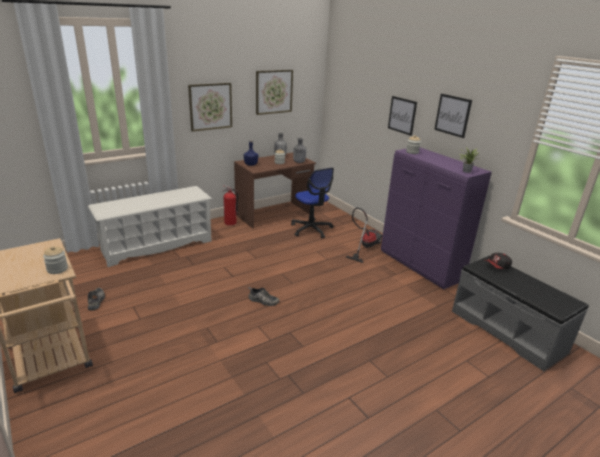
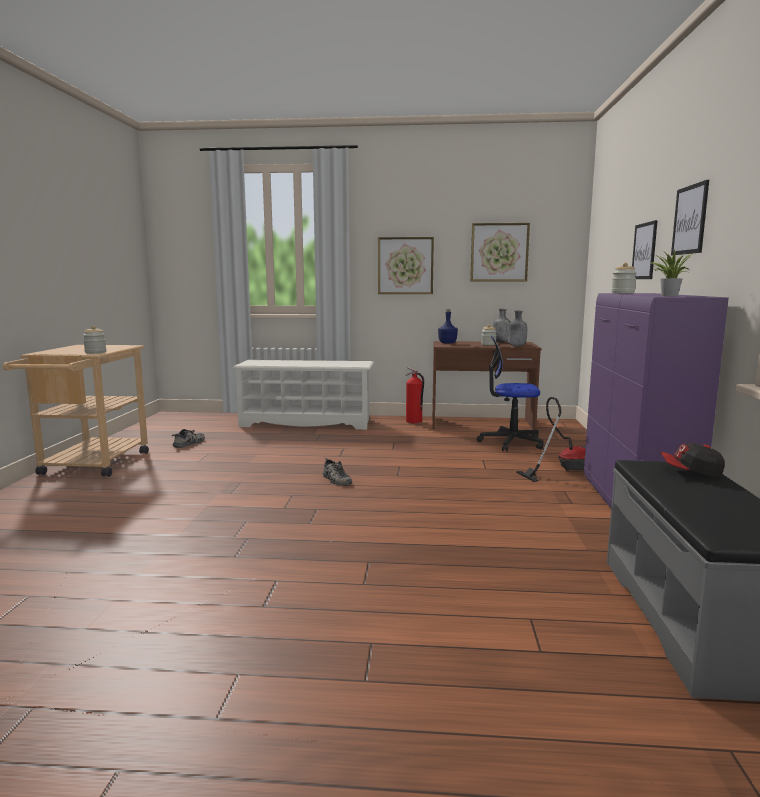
camera: 40 degrees right, 15 degrees down
office chair [291,168,334,238] -> office chair turned 90 degrees clockwise [477,335,544,452]

